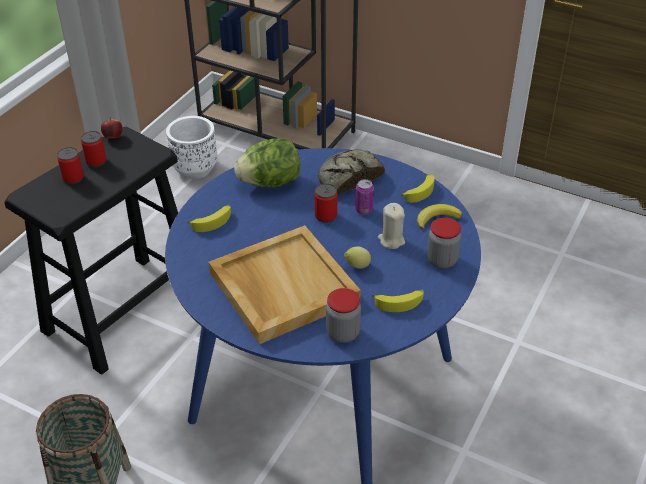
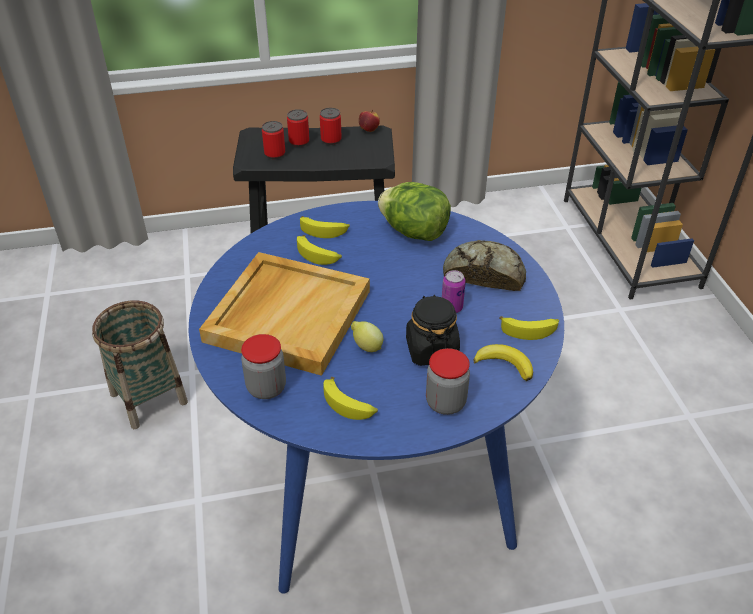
camera: 50 degrees right, 0 degrees up
white planter [166,116,217,179] -> none
can [314,183,337,223] -> can moved to [262,121,285,159]
beige candle [378,203,405,249] -> black jar [406,295,460,366]
none -> banana [297,235,342,265]

